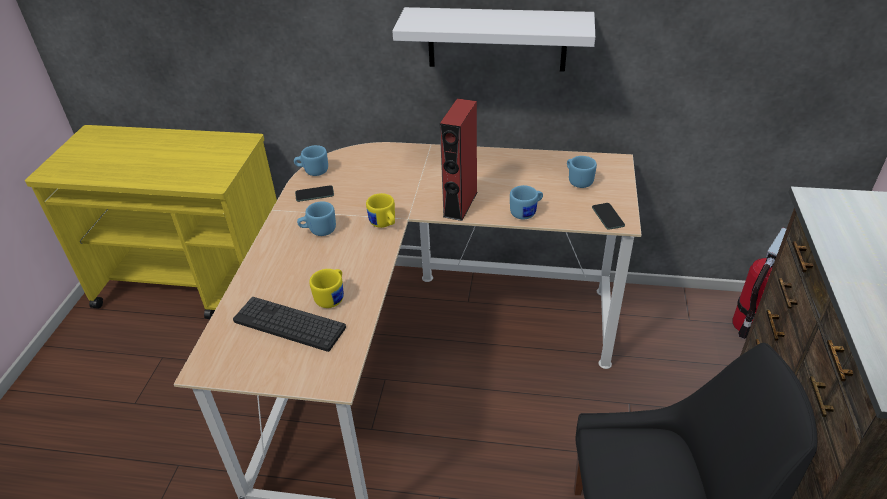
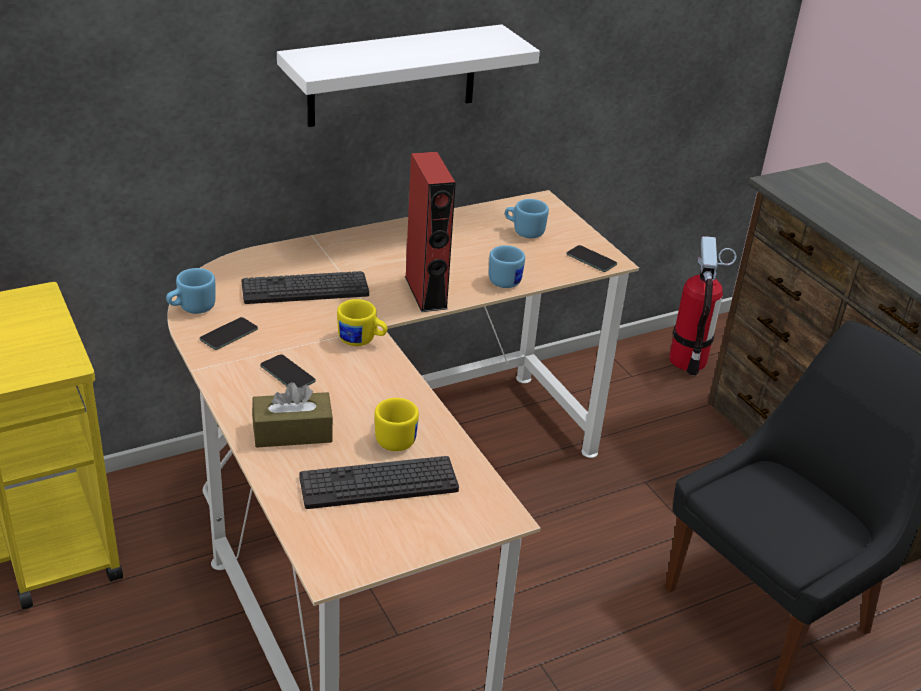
camera: 40 degrees left, 5 degrees down
blue mug [297,201,336,236] -> phone [260,354,316,388]
none -> keyboard [242,271,369,304]
none -> brown tissue box [252,382,333,448]

